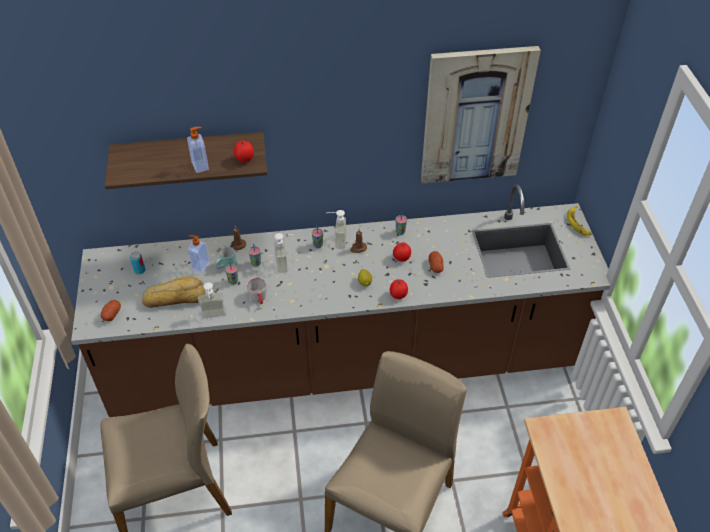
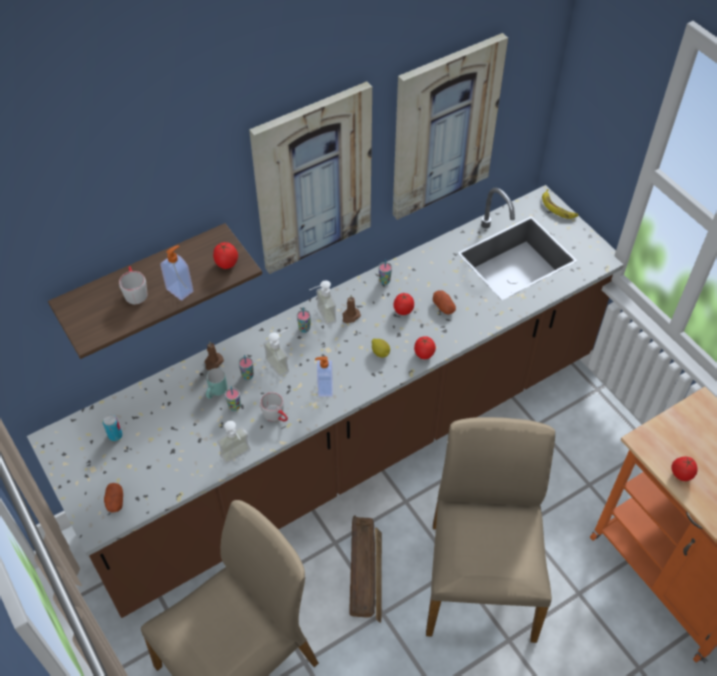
camera: 25 degrees left, 5 degrees up
bread [142,276,206,308] -> none
soap dispenser [188,235,210,273] -> soap dispenser moved to [315,356,333,397]
none -> grey mug [119,266,147,304]
none -> picture [249,82,372,274]
none -> crate [350,515,382,623]
none -> tomato [671,456,698,481]

